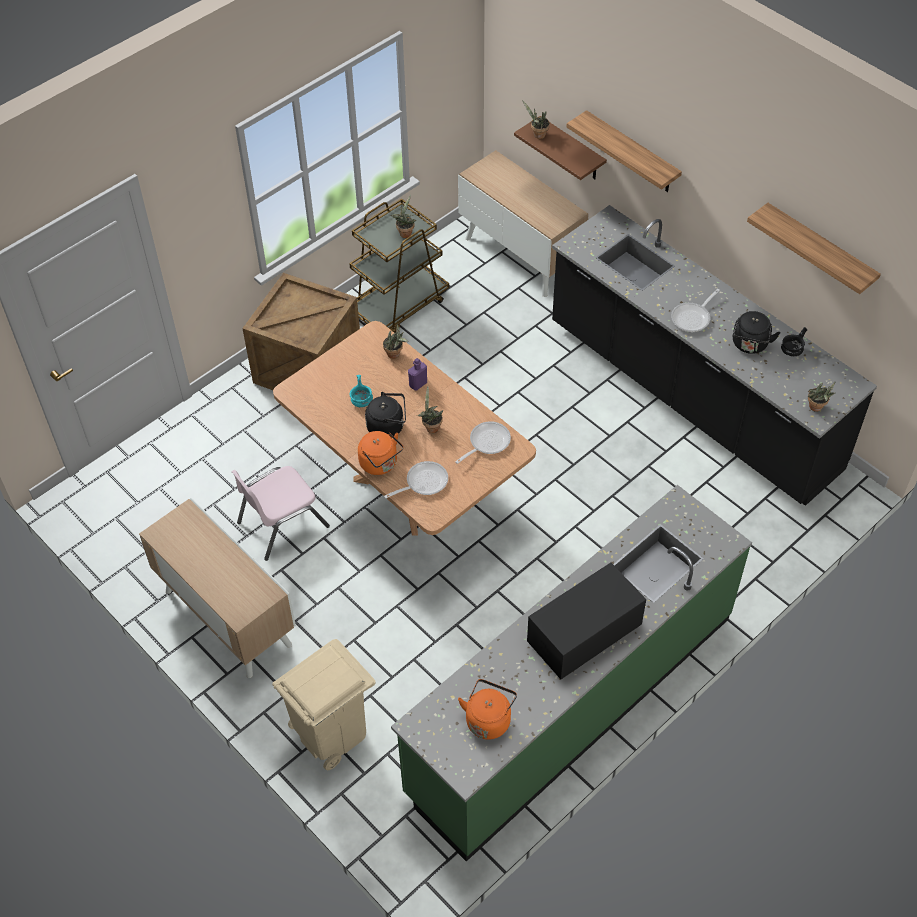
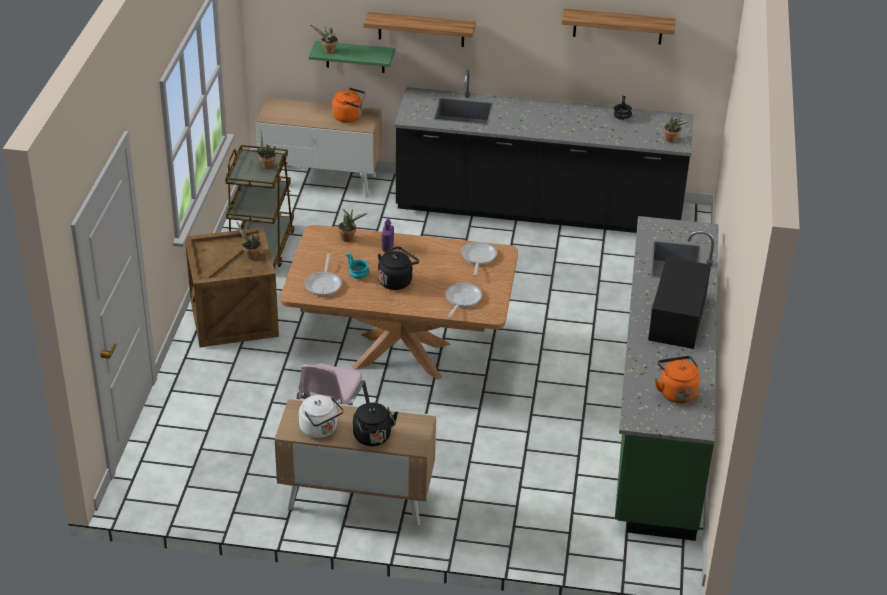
camera: 40 degrees left, 15 degrees down
beige trash can [272,639,376,770] -> none
orange kettle [358,431,403,475] -> orange kettle moved to [332,88,365,123]
potted plant [417,386,443,433] -> potted plant moved to [236,221,261,260]
brown shelf [514,116,607,180] -> green shelf [309,41,395,73]
frying pan [671,289,720,332] -> frying pan moved to [305,254,342,296]
black kettle [733,311,781,354] -> black kettle moved to [353,403,398,446]
none -> white kettle [299,395,344,438]

